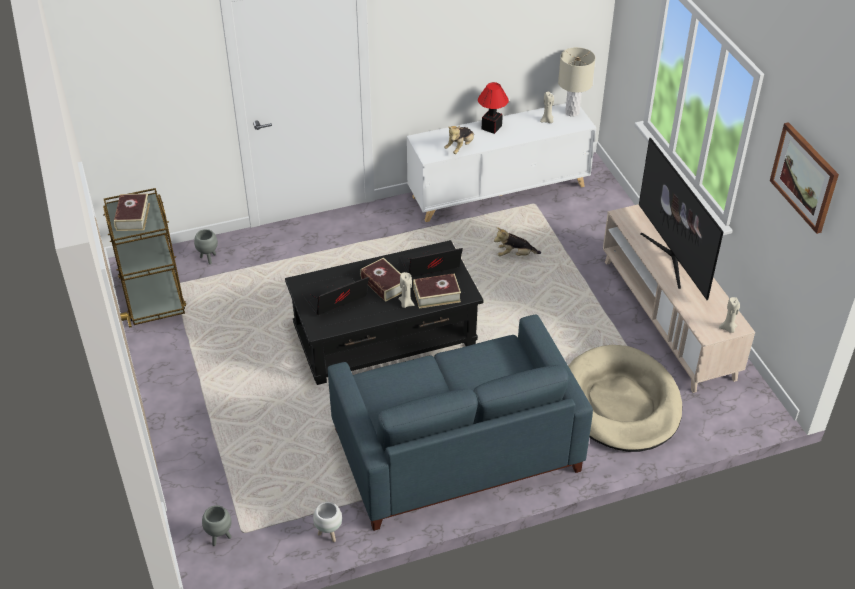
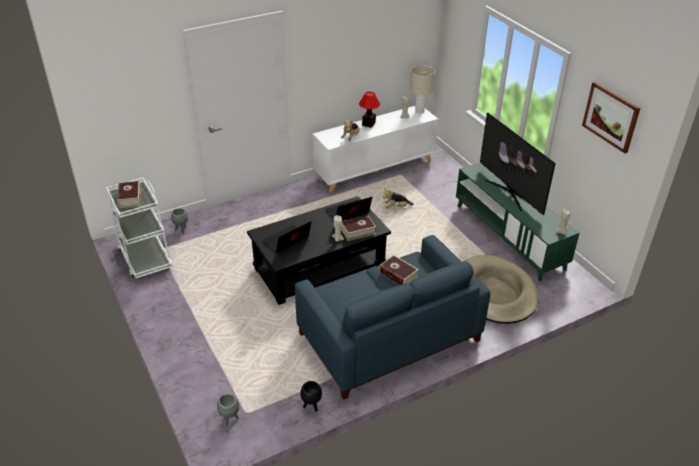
camera: 10 degrees left, 5 degrees down
brown cart [103,188,186,325] -> white cart [106,177,173,278]
white planter [313,502,342,542] -> black planter [300,381,322,411]
book [360,258,402,302] -> book moved to [379,255,419,285]
beige tv stand [603,204,755,393] -> green tv stand [456,162,580,281]

